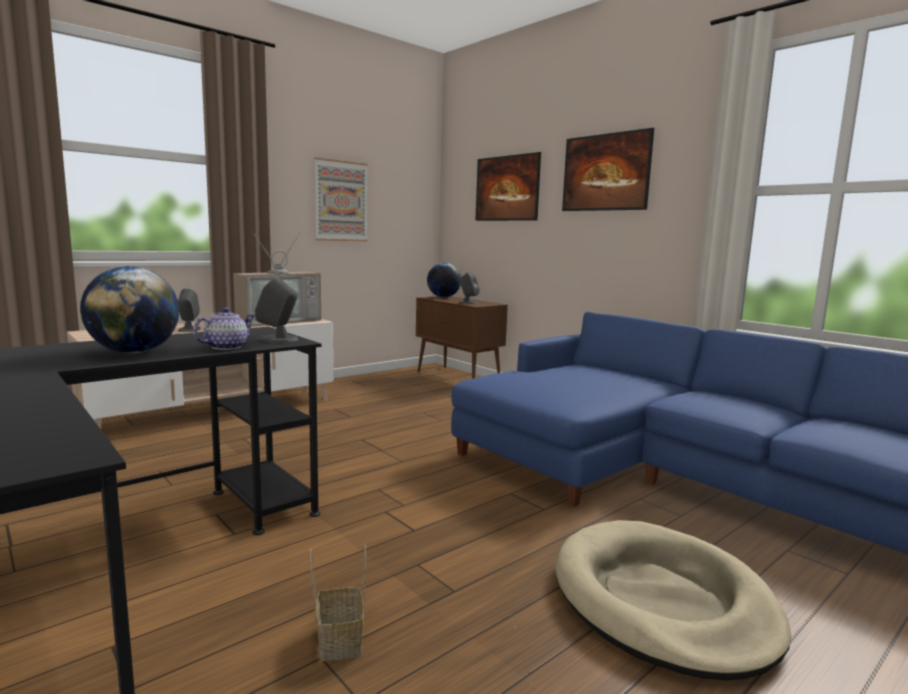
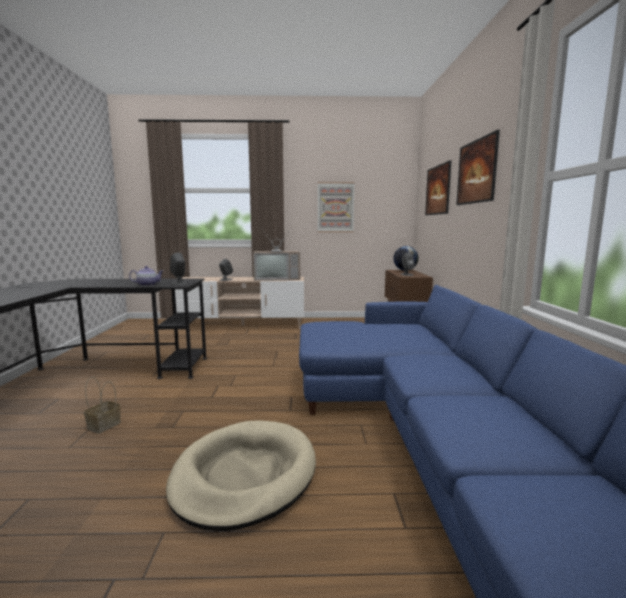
camera: 40 degrees right, 0 degrees up
globe [80,266,179,353] -> none

